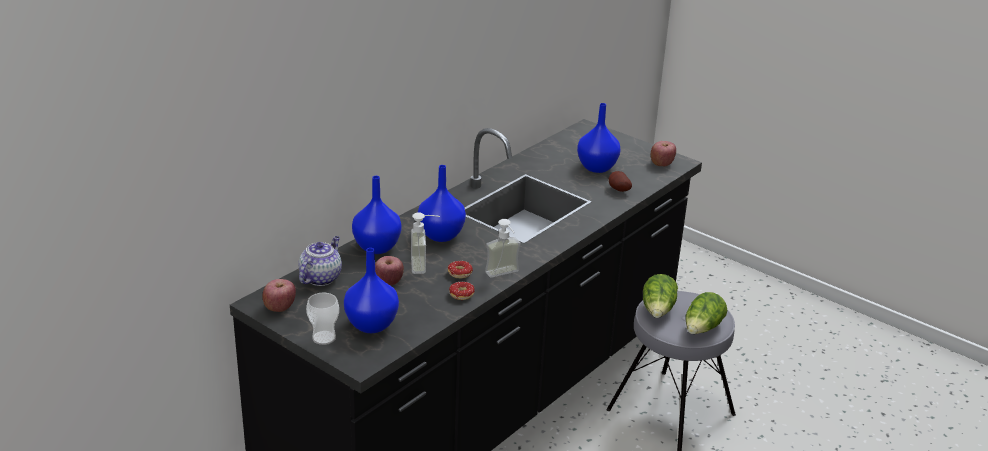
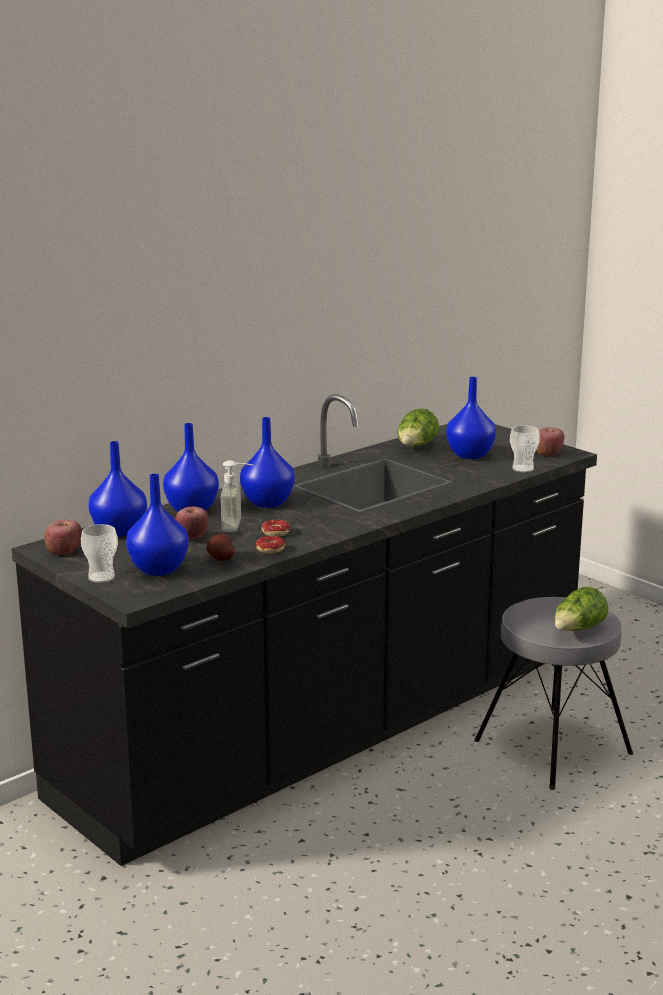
camera: 10 degrees right, 10 degrees down
teapot [298,236,342,286] -> blue vase [88,441,147,537]
soap dispenser [485,219,521,278] -> none
potato [609,171,632,192] -> potato moved to [206,534,235,561]
lettuce [643,274,678,318] -> lettuce moved to [397,408,439,447]
none -> cup [510,425,540,472]

